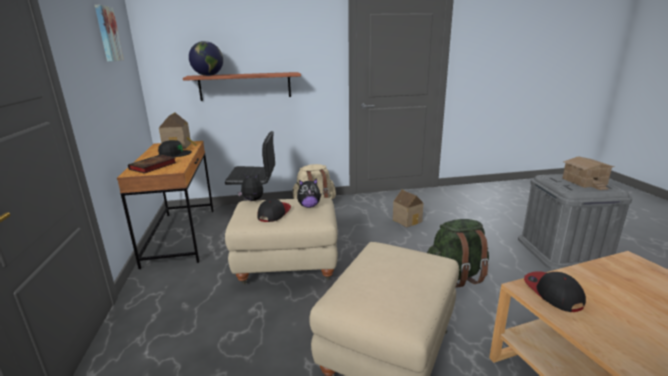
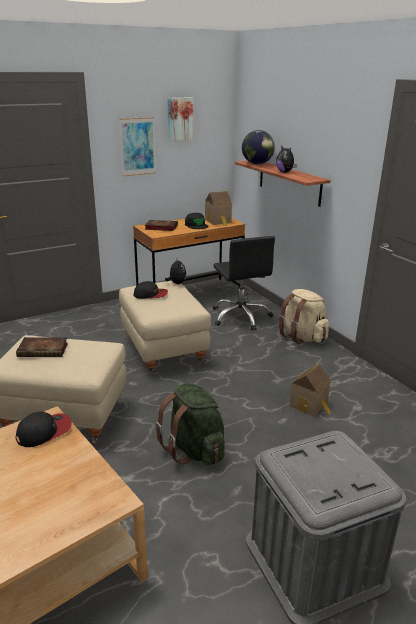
camera: 70 degrees right, 5 degrees up
plush toy [297,179,321,208] -> plush toy moved to [276,146,297,173]
toy house [562,156,614,190] -> none
none -> book [16,337,68,357]
none -> picture [119,117,156,176]

